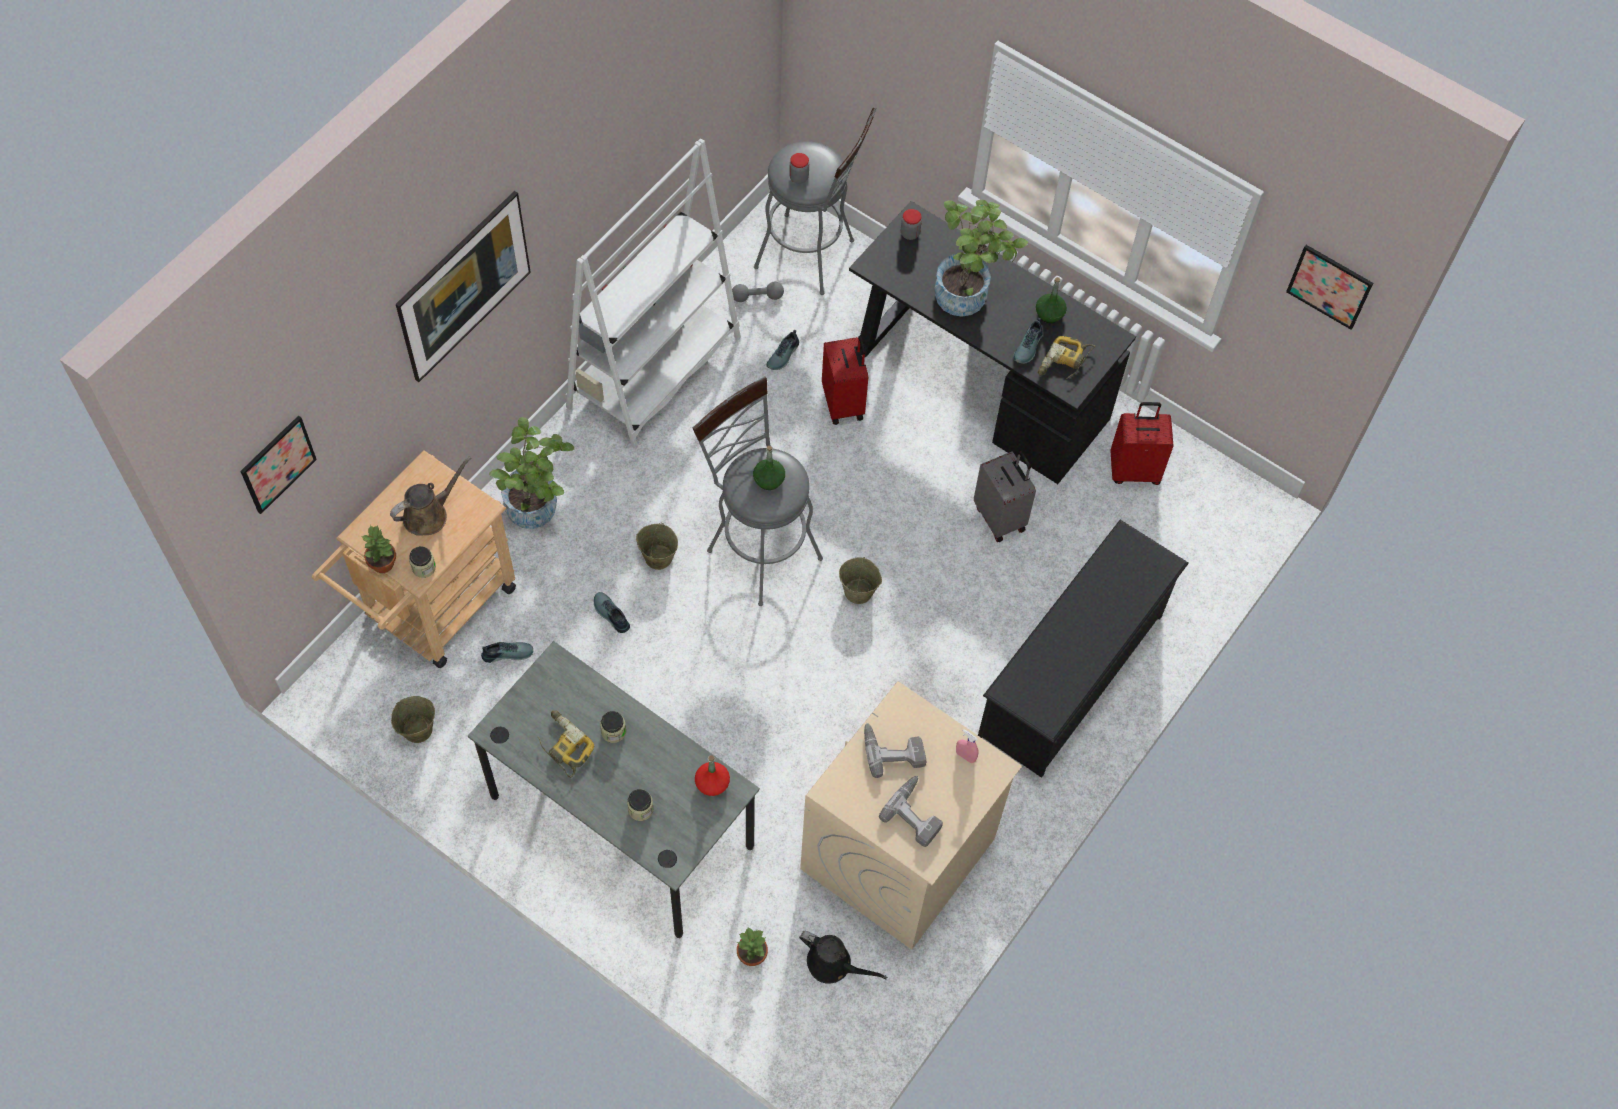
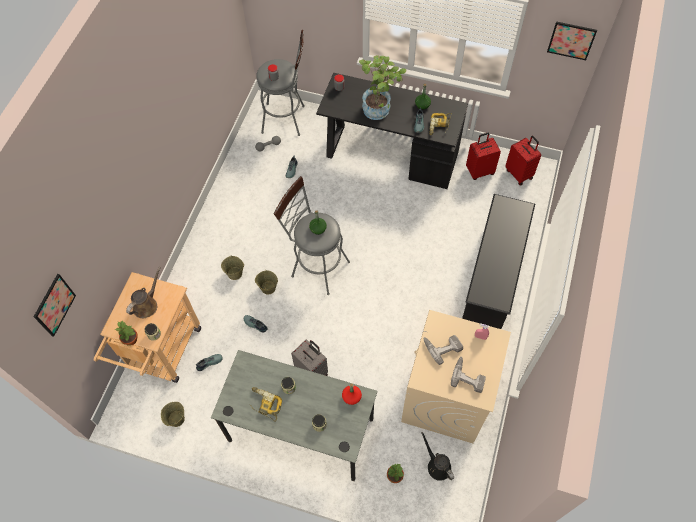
camera: 15 degrees left, 0 degrees up
picture [396,191,531,382] -> none
potted plant [489,417,574,529] -> none
white bookcase [565,138,741,449] -> none
black watering can [799,931,887,984] -> black watering can turned 135 degrees counterclockwise [421,432,454,481]
red suitcase [822,336,868,425] -> red suitcase moved to [505,136,541,185]
beige bucket [839,557,882,604] -> beige bucket moved to [221,255,244,280]
grey suitcase [974,451,1036,542] -> grey suitcase moved to [291,339,328,376]

